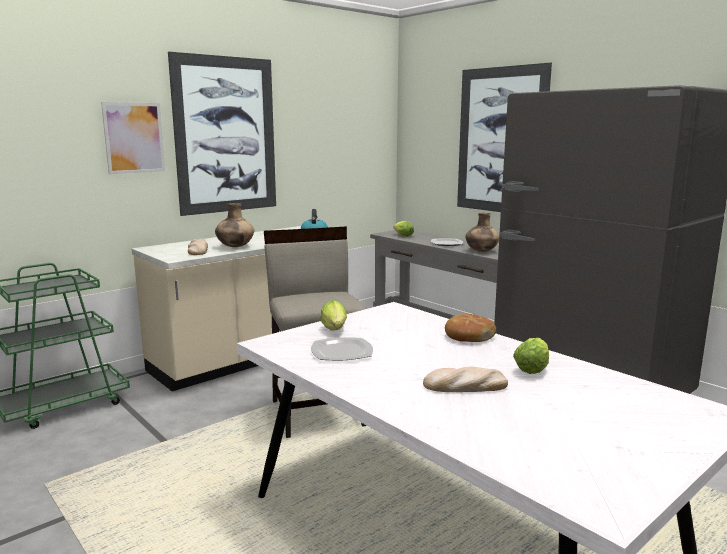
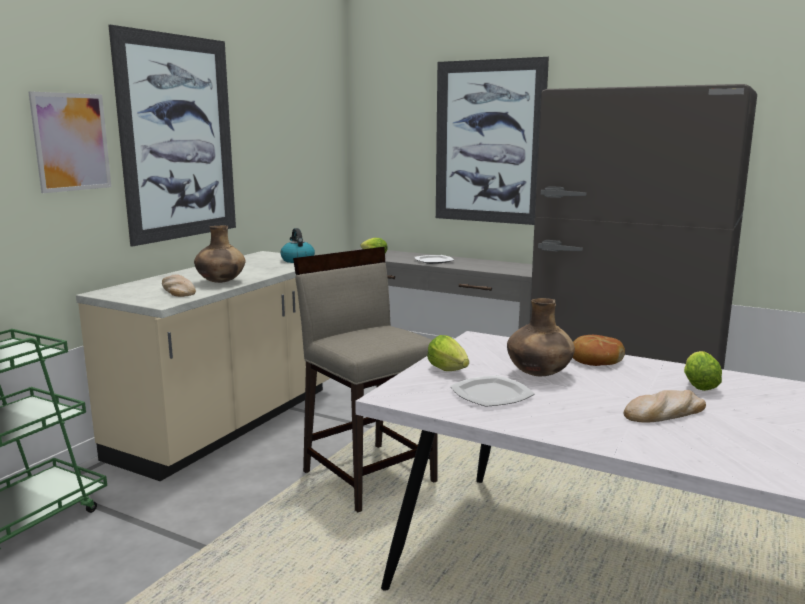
camera: 20 degrees left, 0 degrees up
brown vase [466,213,499,252] -> brown vase moved to [507,298,575,376]

